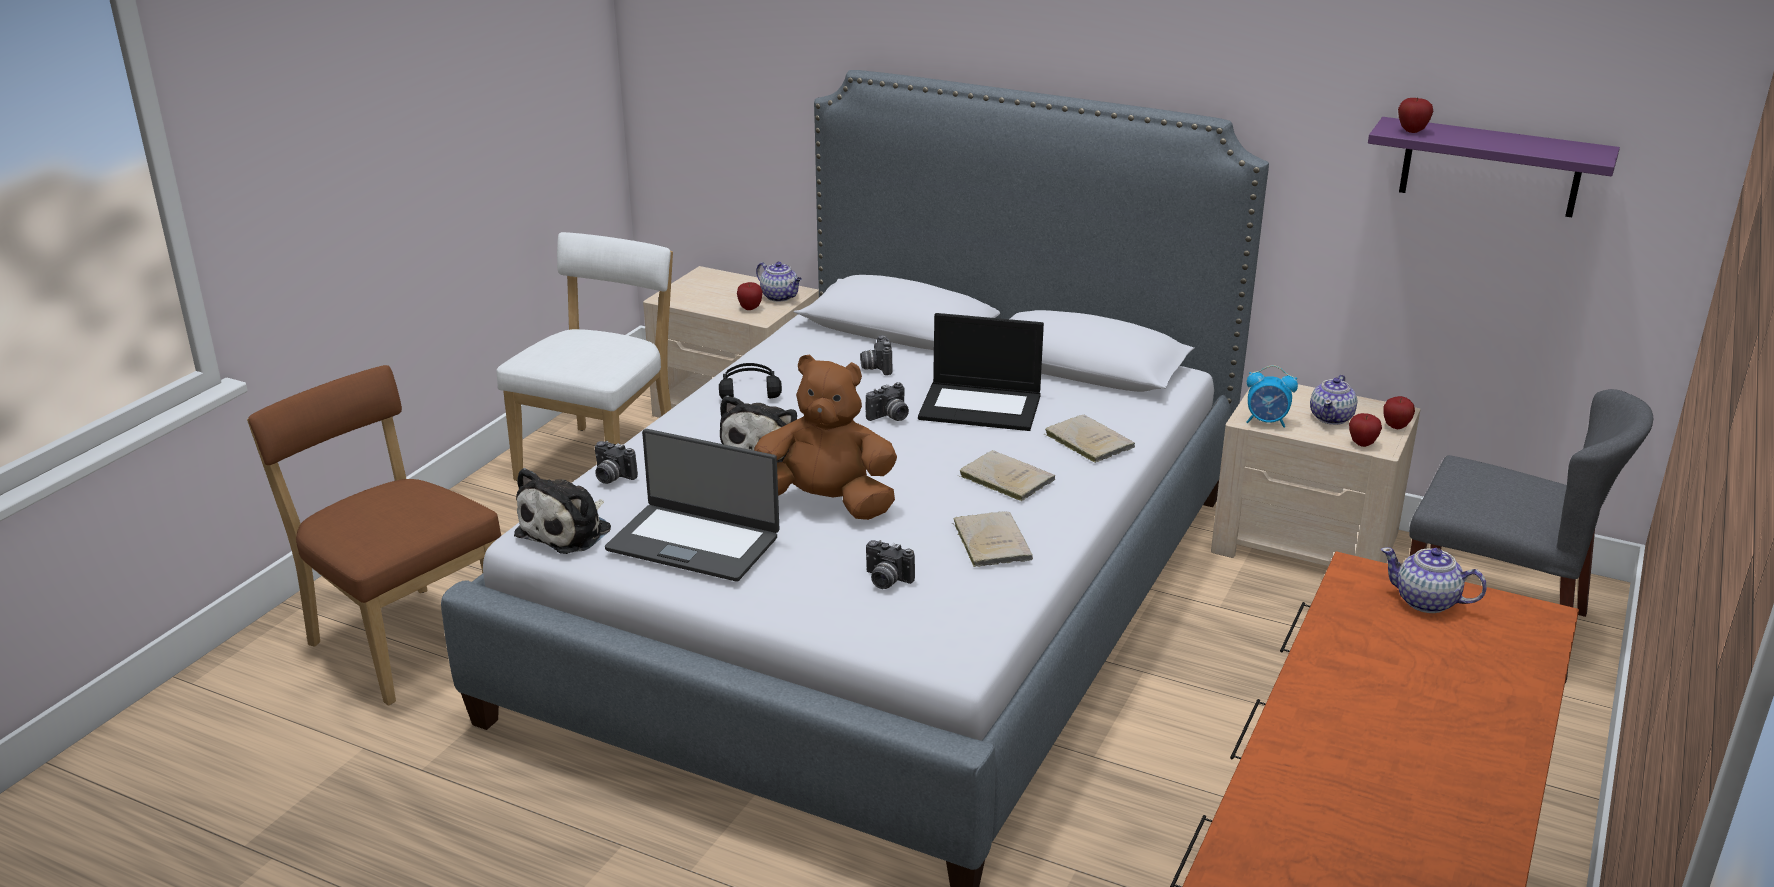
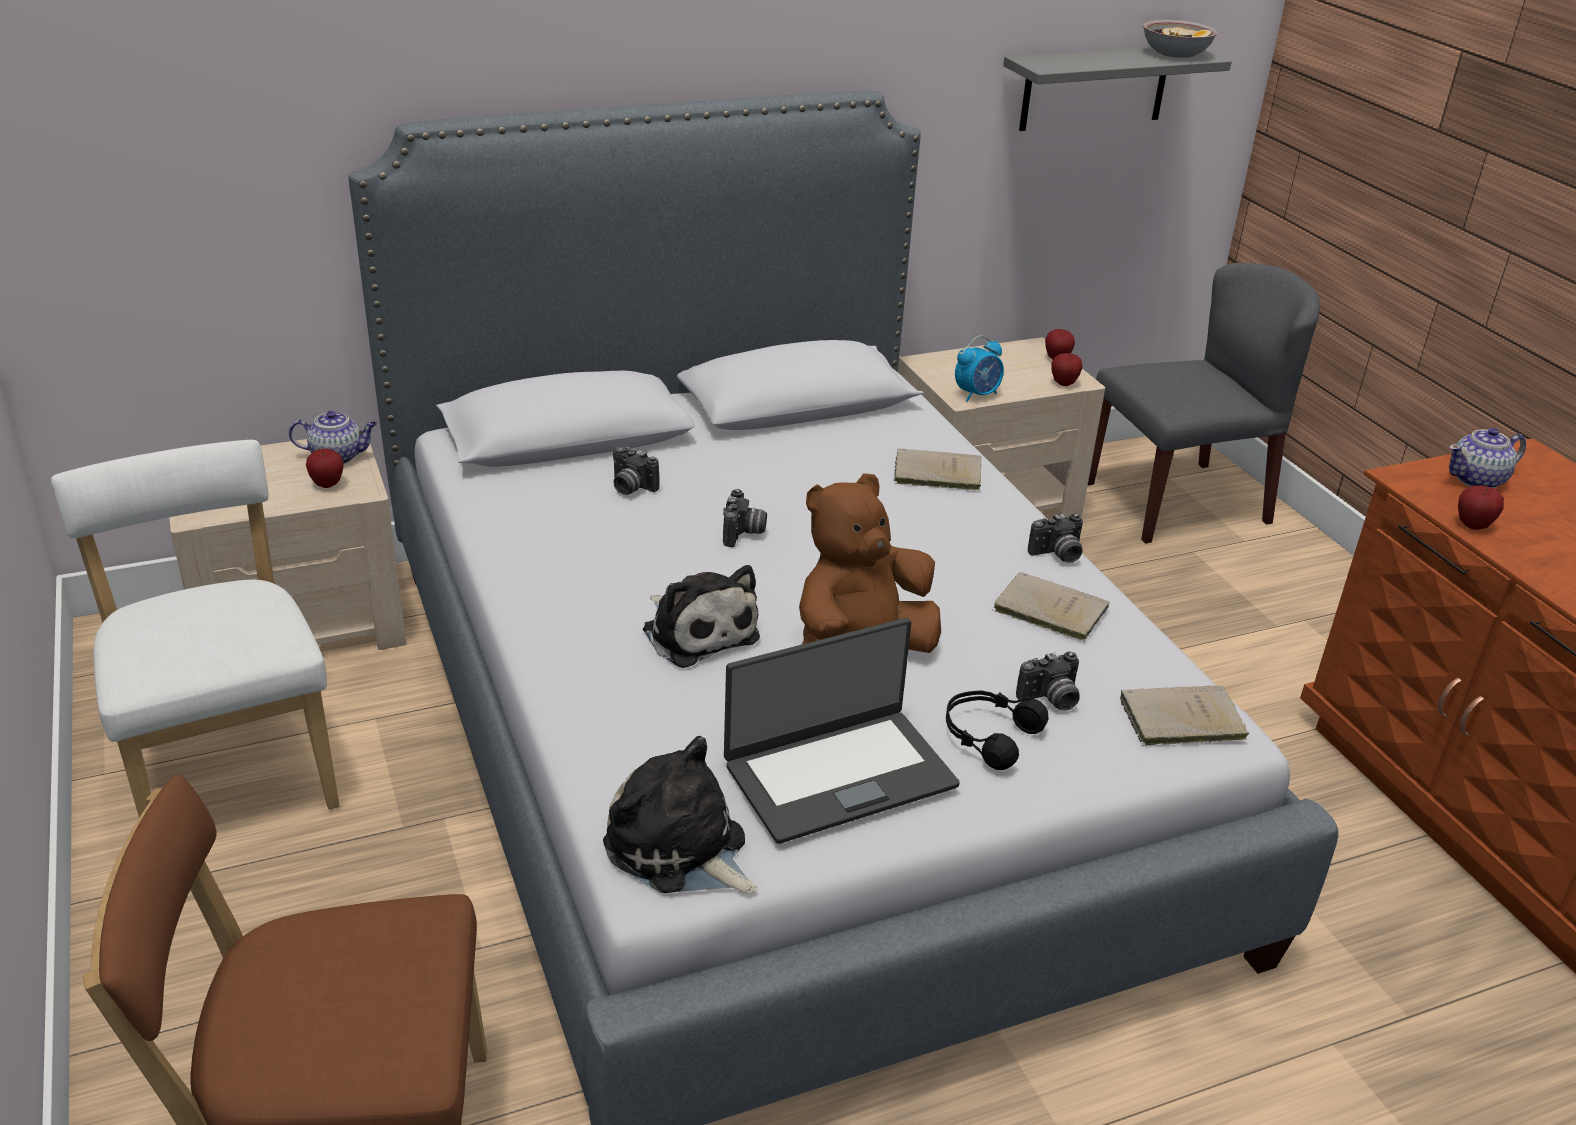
camera: 50 degrees left, 5 degrees up
plush toy [514,468,611,554] -> plush toy turned 150 degrees clockwise [603,736,758,894]
camera [595,441,638,484] -> camera moved to [1028,513,1083,563]
black headphones [719,363,782,399] -> black headphones moved to [946,690,1049,770]
laptop [918,313,1044,431] -> none
beige book [960,450,1055,501] -> beige book moved to [1120,686,1250,746]
teapot [1310,375,1357,425] -> none
purple shelf [1368,117,1620,217] -> grey shelf [1003,47,1232,131]
apple [1398,97,1433,133] -> apple moved to [1458,485,1504,530]
none -> bowl [1143,19,1218,58]

